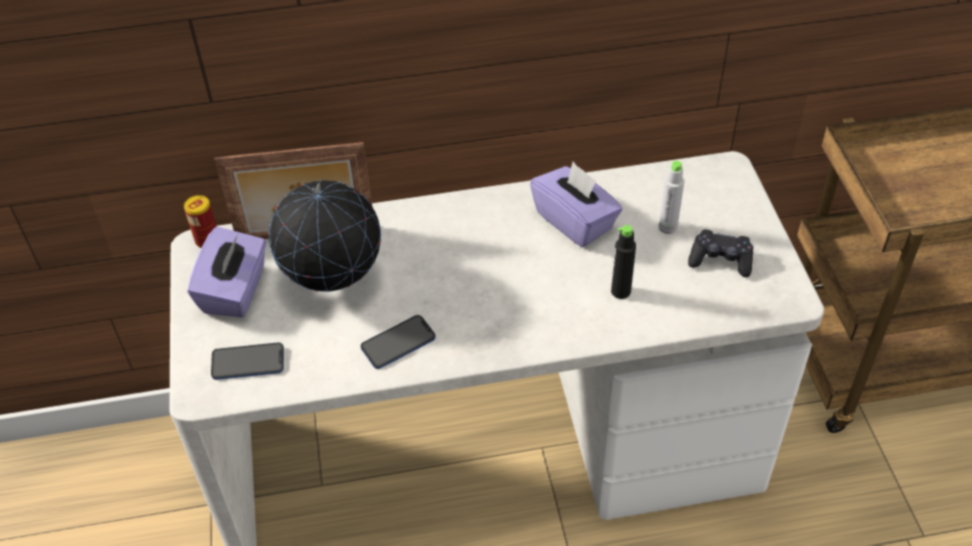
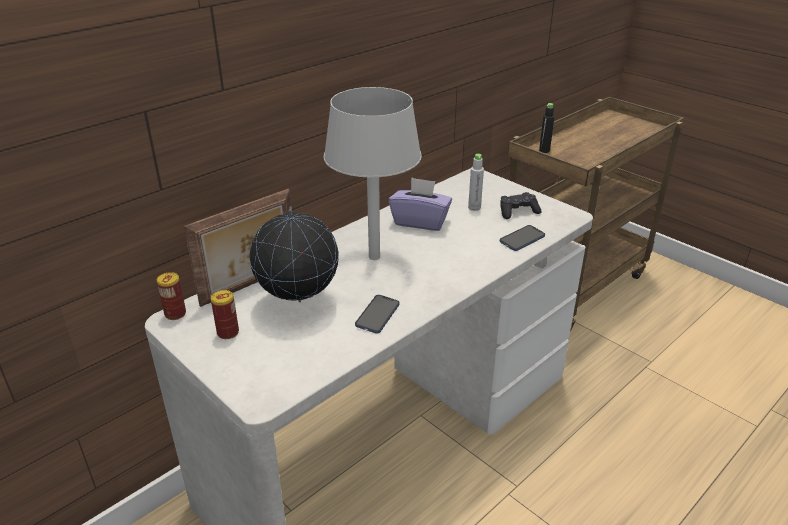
camera: 35 degrees left, 15 degrees down
purple tissue box [188,226,267,318] -> can [211,290,239,339]
phone [211,342,284,380] -> phone moved to [500,225,545,251]
black bottle [611,225,636,299] -> black bottle moved to [539,103,554,153]
none -> grey table lamp [324,87,422,260]

